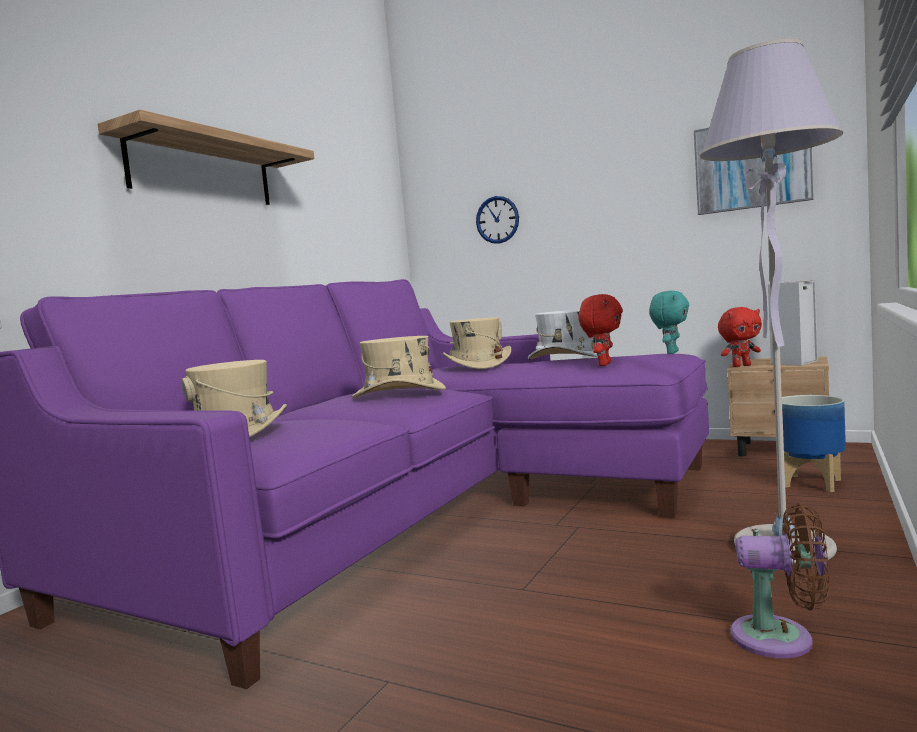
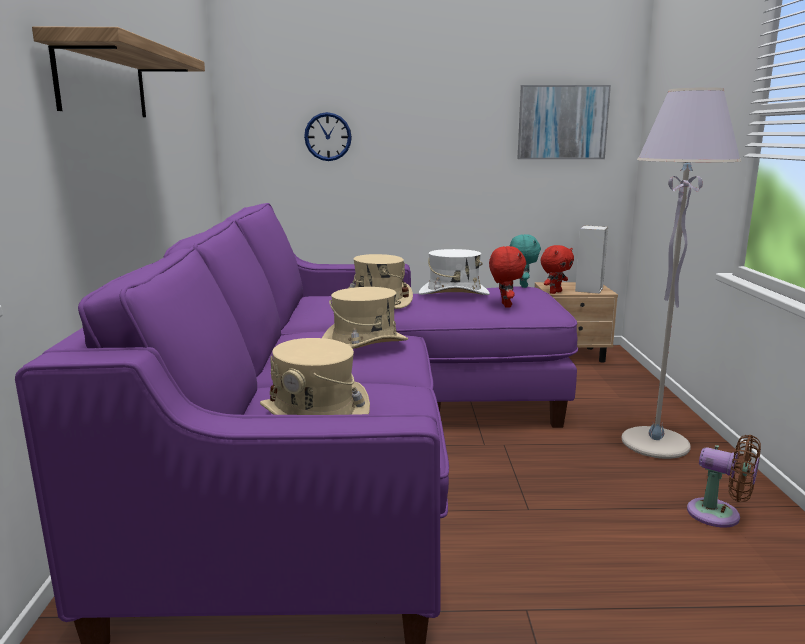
camera: 30 degrees left, 10 degrees up
brown fan [730,503,829,658] -> brown fan turned 45 degrees clockwise [687,435,761,527]
planter [782,395,846,492] -> none

